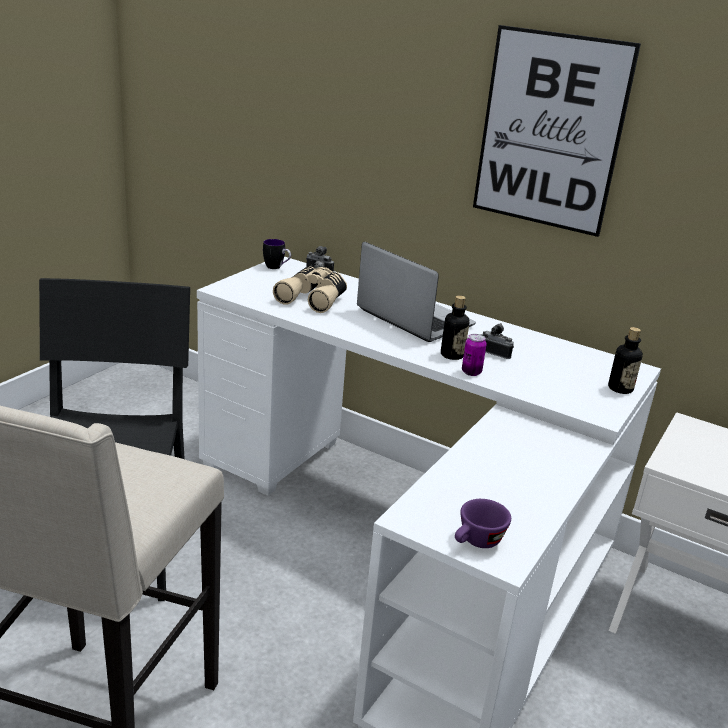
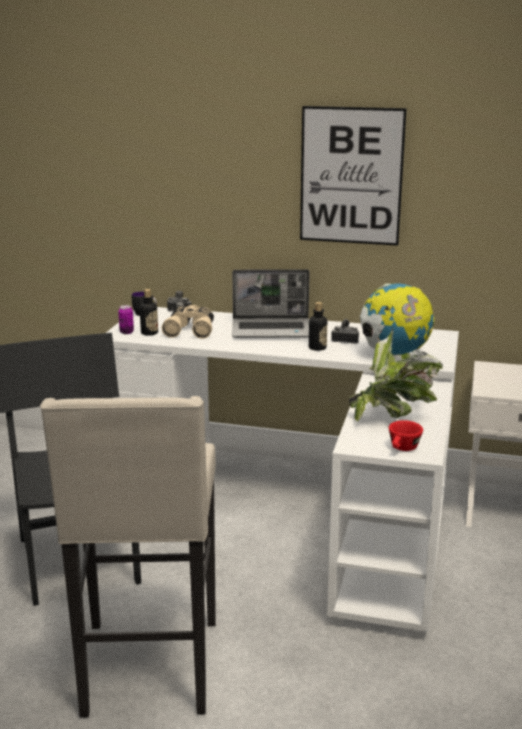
camera: 15 degrees left, 5 degrees down
laptop [357,242,476,342] -> laptop turned 150 degrees clockwise [232,269,310,338]
purple cup [455,499,511,548] -> red cup [389,420,423,451]
can [462,334,487,376] -> can moved to [118,305,134,334]
bottle [608,327,643,394] -> bottle moved to [140,289,158,335]
none -> potted plant [349,327,443,422]
none -> globe [360,283,434,356]

